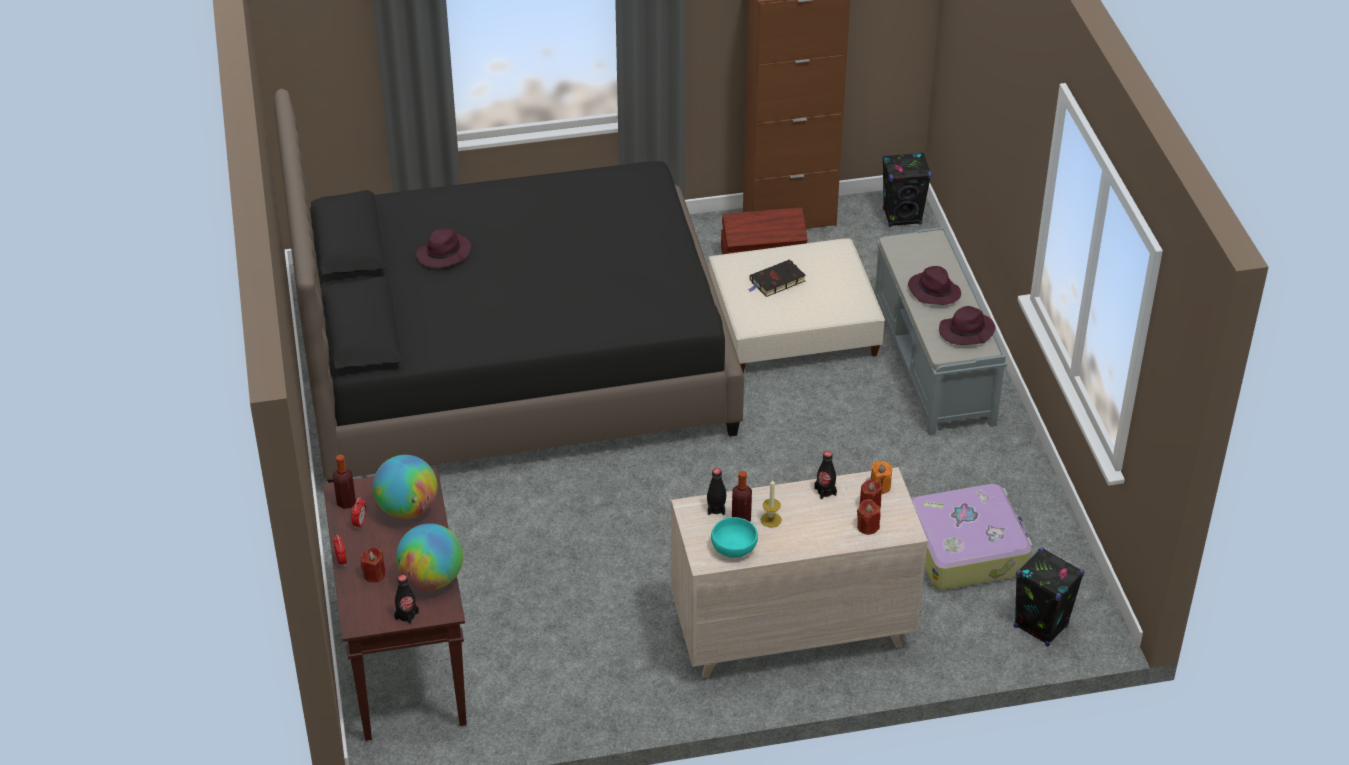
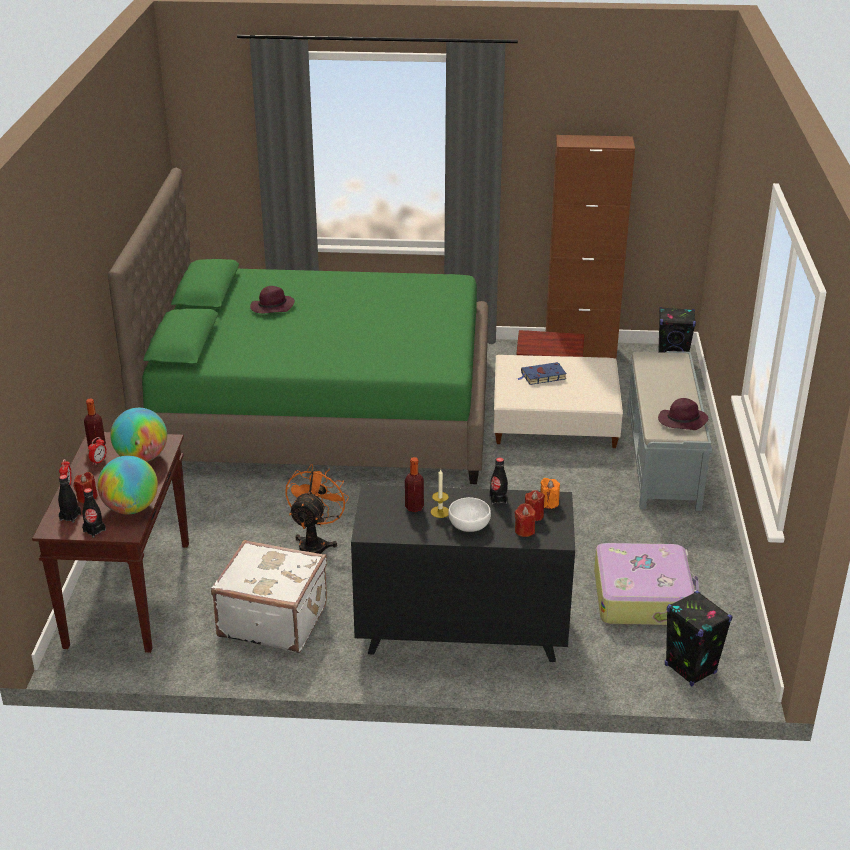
camera: 15 degrees right, 10 degrees down
black bed [274,89,744,483] -> green bed [108,168,489,484]
beige dresser [671,467,928,678] -> black dresser [351,485,575,662]
black bottle [707,468,726,515] -> black bottle moved to [58,475,81,523]
turquoise bowl [711,517,758,558] -> none
black book [748,259,806,297] -> blue book [517,362,567,385]
purple hat [908,266,961,305] -> none
none -> white suitcase [211,540,327,653]
none -> orange fan [285,464,349,554]
none -> white bowl [448,497,491,532]

